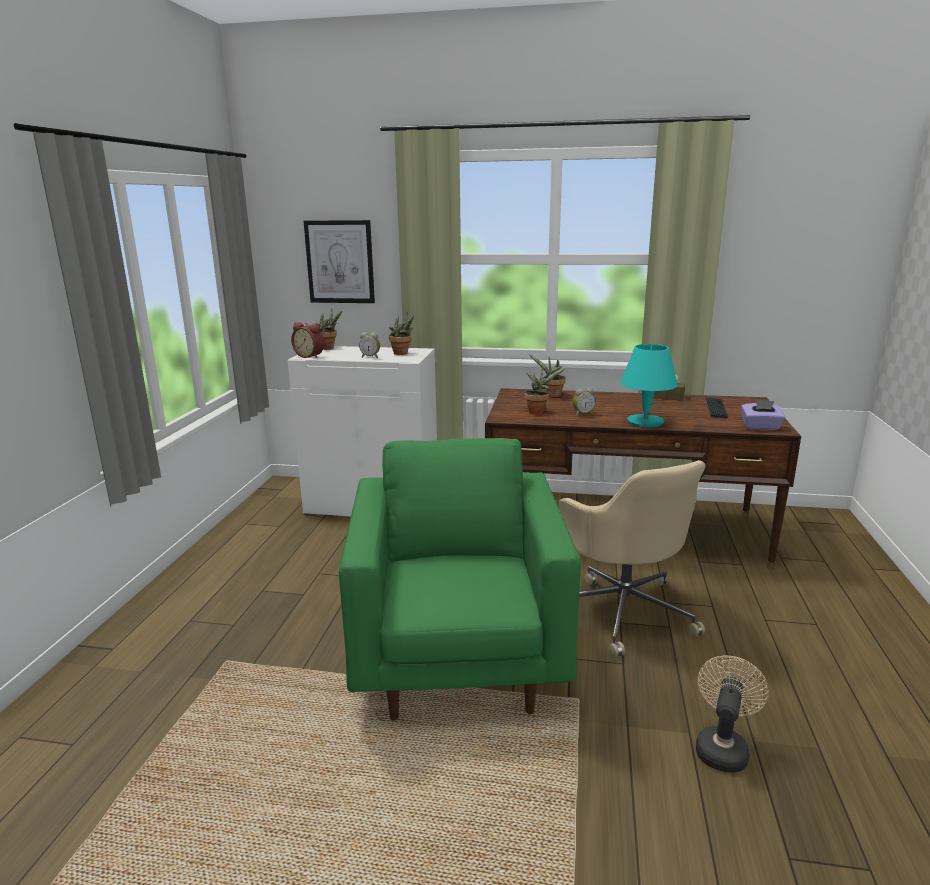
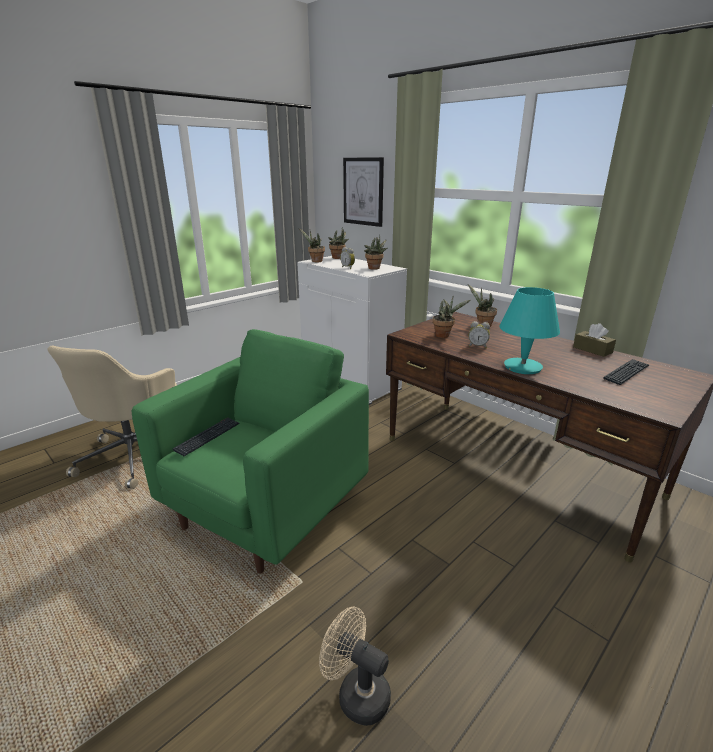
camera: 35 degrees right, 5 degrees up
alarm clock [291,322,324,358] -> potted plant [299,229,325,262]
beige office chair [559,460,706,658] -> beige office chair moved to [47,345,177,489]
beige fan [696,656,769,773] -> beige fan turned 120 degrees counterclockwise [319,606,391,726]
purple tissue box [741,400,785,430] -> none
none -> keyboard [173,418,240,456]

